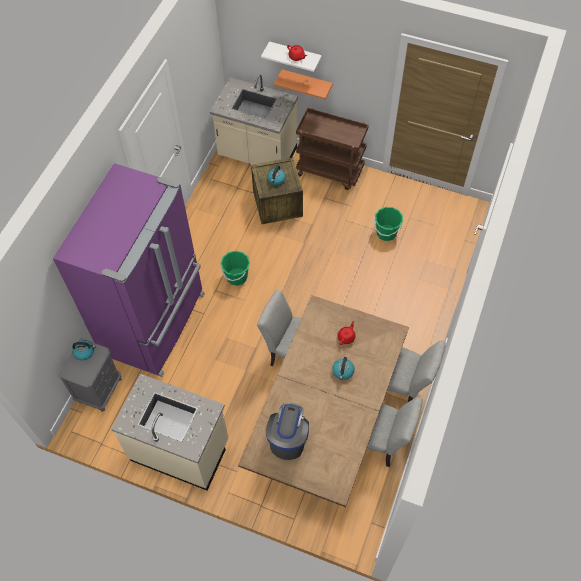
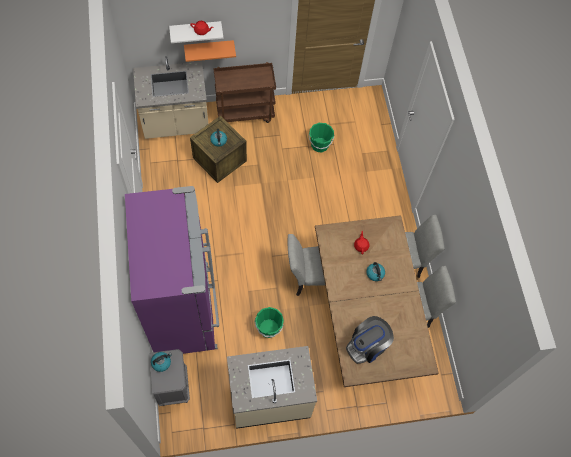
camera: 35 degrees left, 5 degrees up
green bucket [220,251,250,286] -> green bucket moved to [255,307,284,338]
coffee machine [266,403,309,460] -> coffee machine turned 105 degrees counterclockwise [346,316,394,364]

